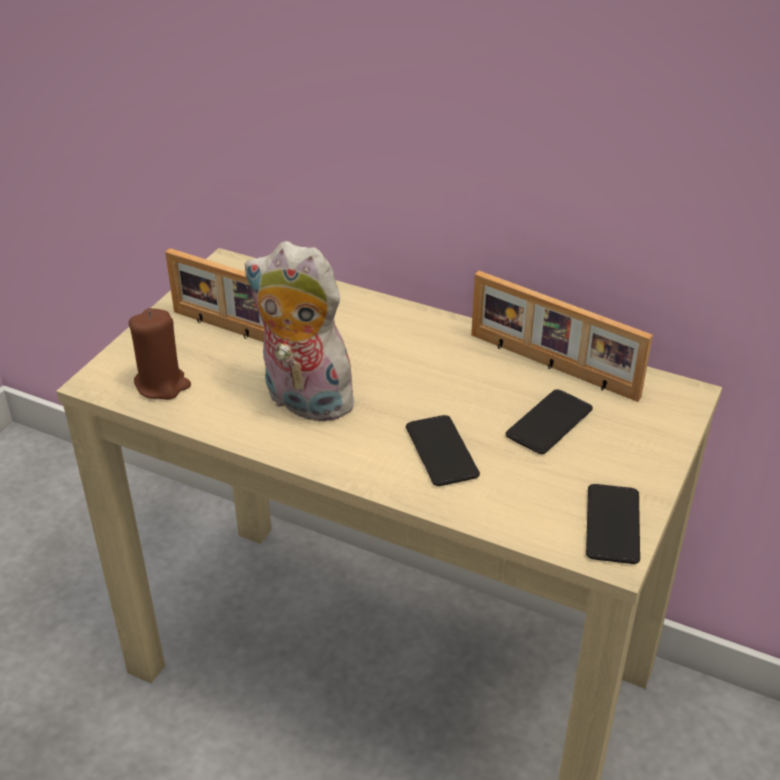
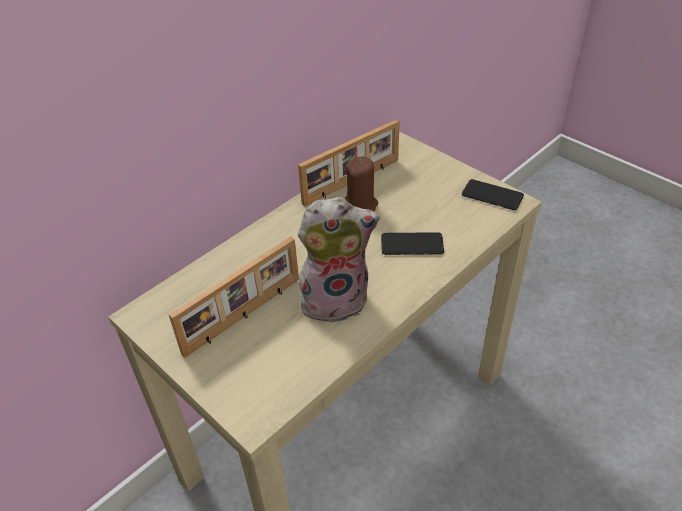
camera: 70 degrees left, 5 degrees up
brown candle [129,308,191,400] -> brown candle moved to [344,156,378,211]
plush toy [245,241,365,424] -> plush toy turned 150 degrees counterclockwise [298,197,380,323]
phone [506,389,593,454] -> none

